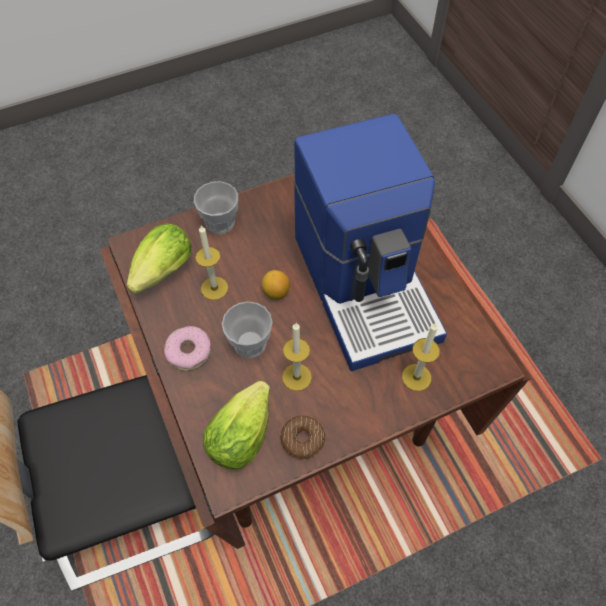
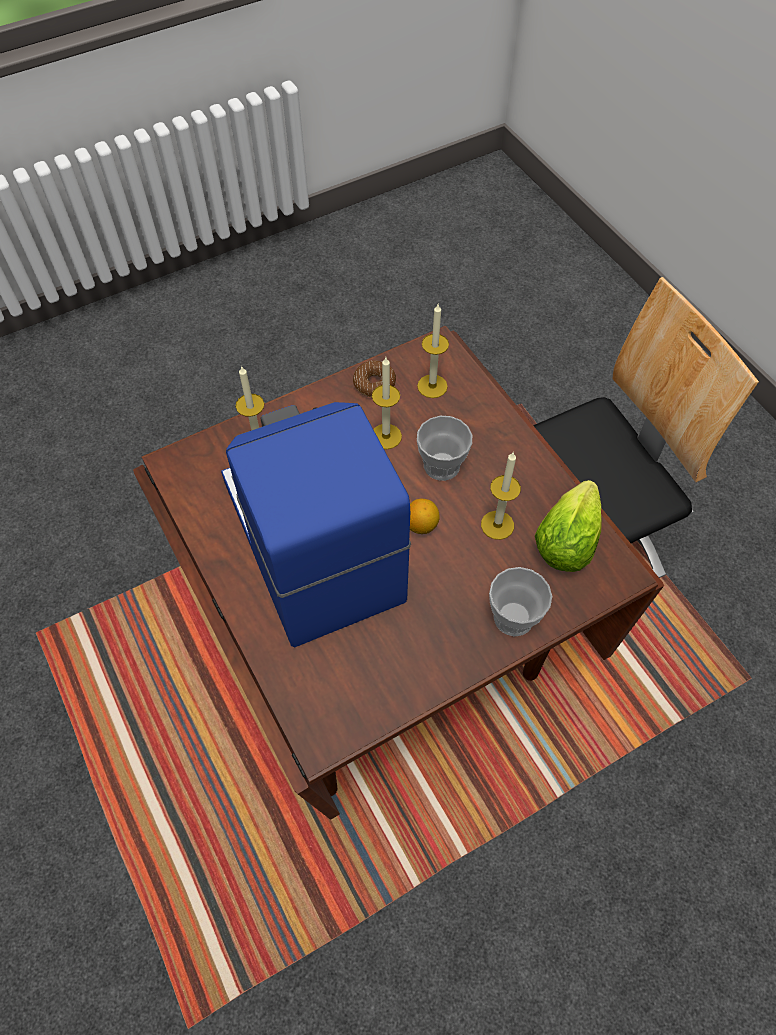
camera: 175 degrees right, 0 degrees up
donut [164,326,211,371] -> none
lettuce [203,381,270,470] -> candle [417,304,449,398]

